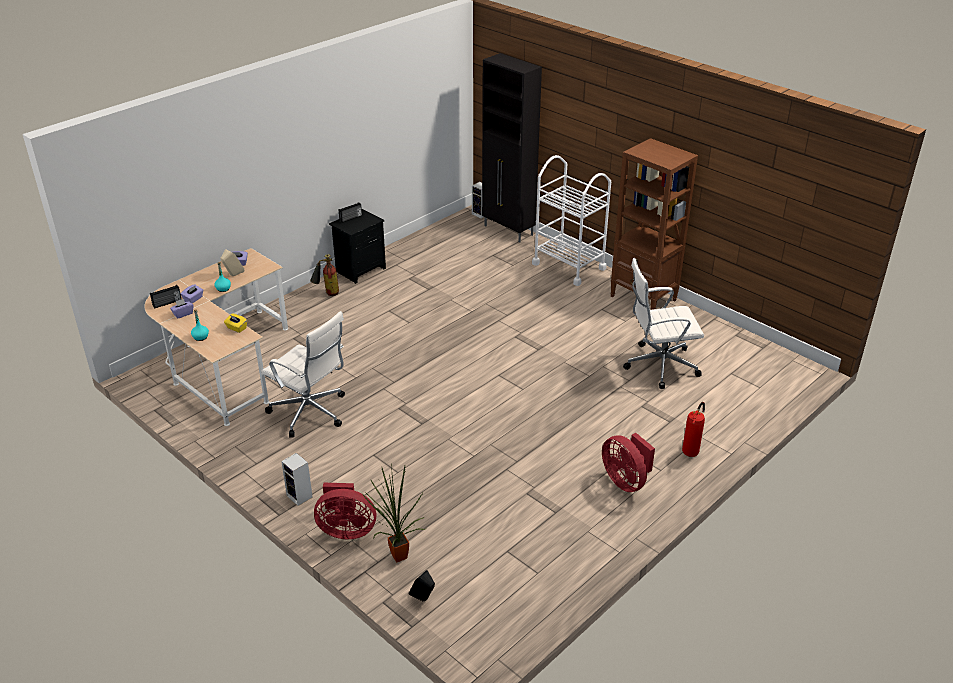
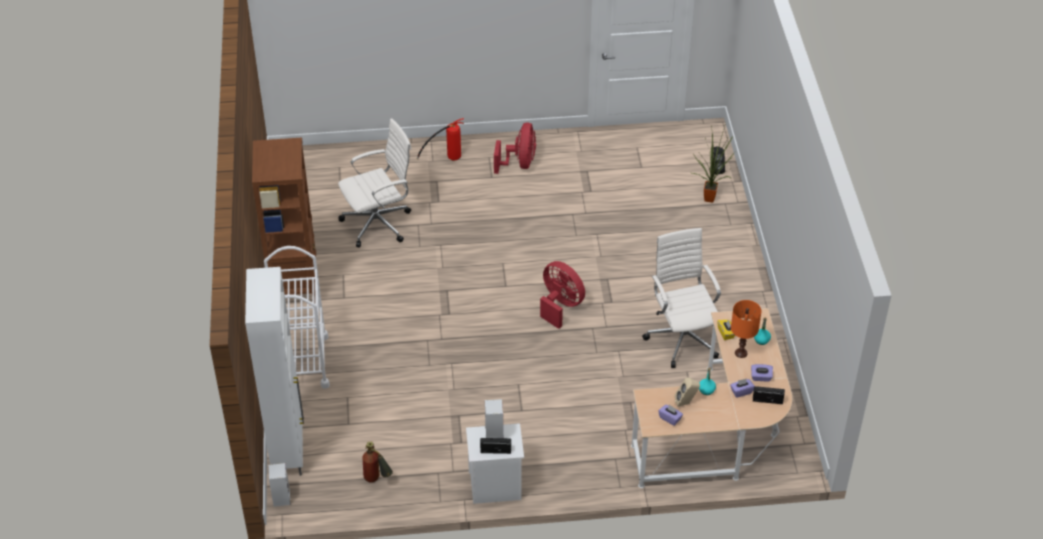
camera: 140 degrees left, 10 degrees up
speaker [281,453,313,506] -> speaker moved to [485,399,503,438]
fire extinguisher [310,254,339,296] -> fire extinguisher moved to [363,441,393,483]
red fan [314,483,376,539] -> red fan moved to [540,261,585,329]
black nightstand [329,209,386,284] -> white nightstand [466,423,524,504]
black cabinet [482,53,542,243] -> white cabinet [245,267,304,476]
white office chair [623,258,704,389] -> white office chair turned 60 degrees counterclockwise [338,118,411,247]
none -> orange table lamp [731,300,762,358]

